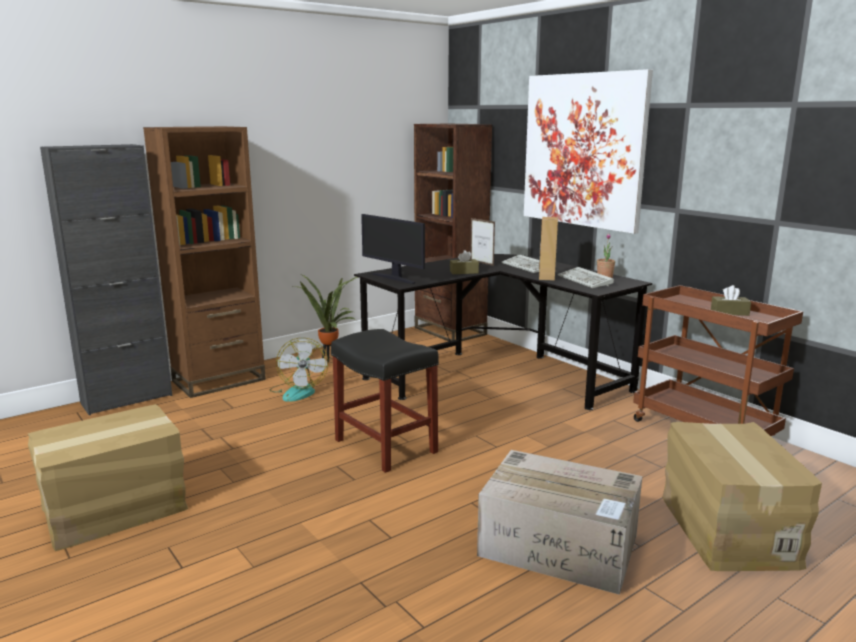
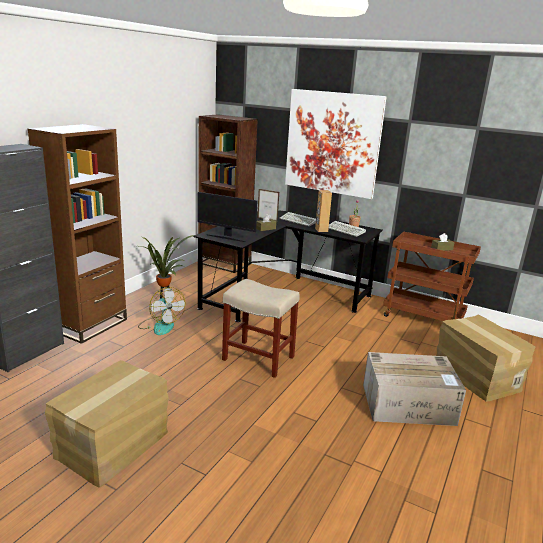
camera: 25 degrees left, 5 degrees up
black stool [331,329,439,473] -> beige stool [222,279,300,378]

